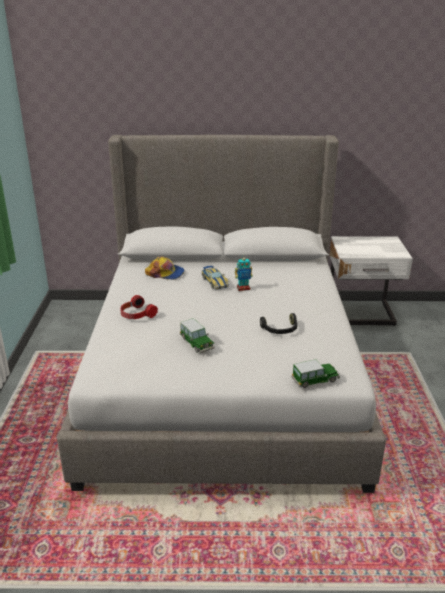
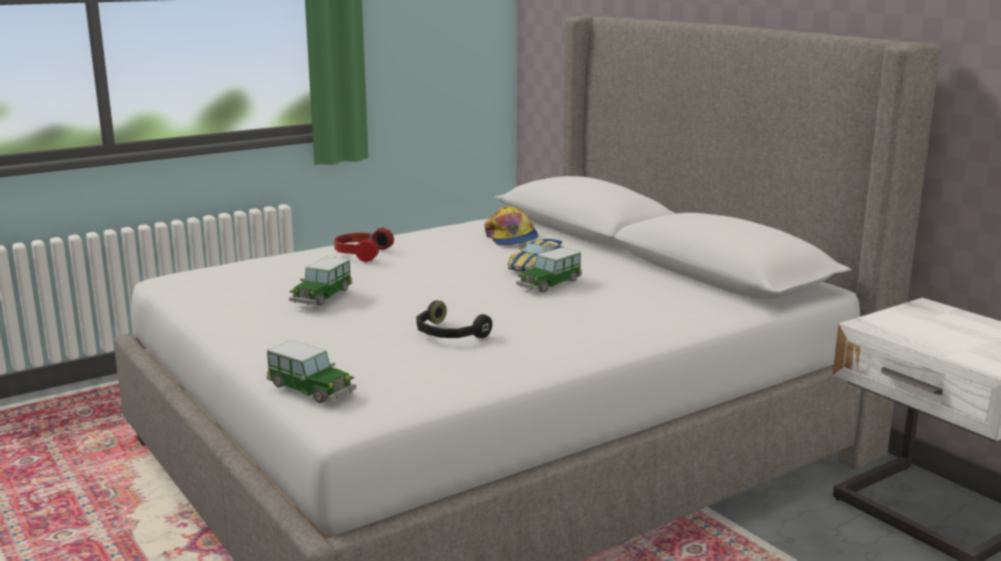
camera: 55 degrees right, 10 degrees down
toy robot [235,255,253,291] -> toy car [516,247,582,292]

